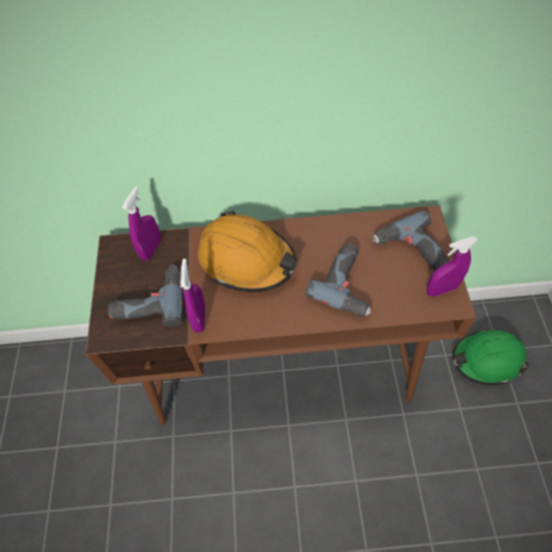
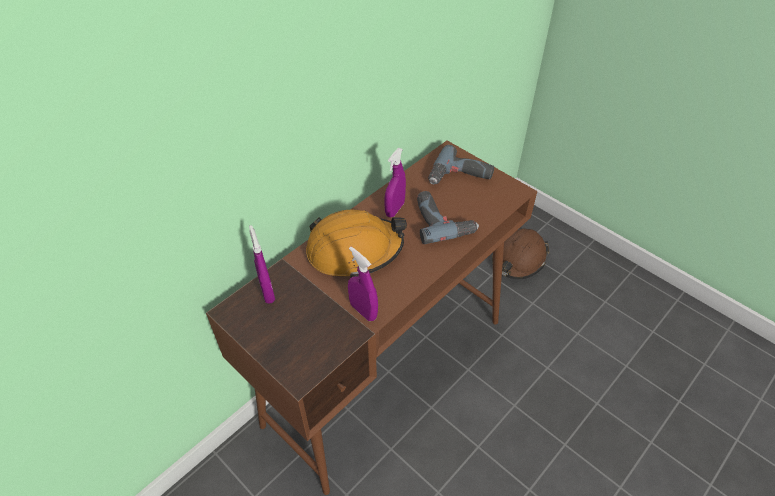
camera: 45 degrees left, 10 degrees down
power drill [108,265,182,327] -> none
purple spray bottle [427,237,478,297] -> purple spray bottle moved to [384,148,406,217]
green hard hat [452,330,529,385] -> brown hard hat [492,229,549,279]

